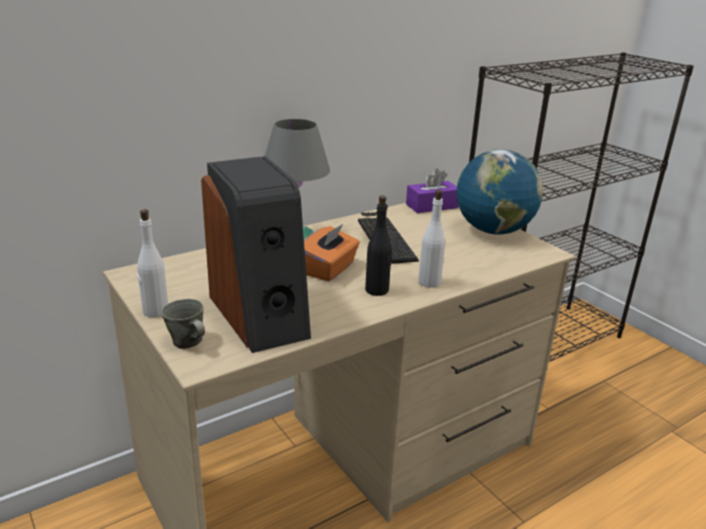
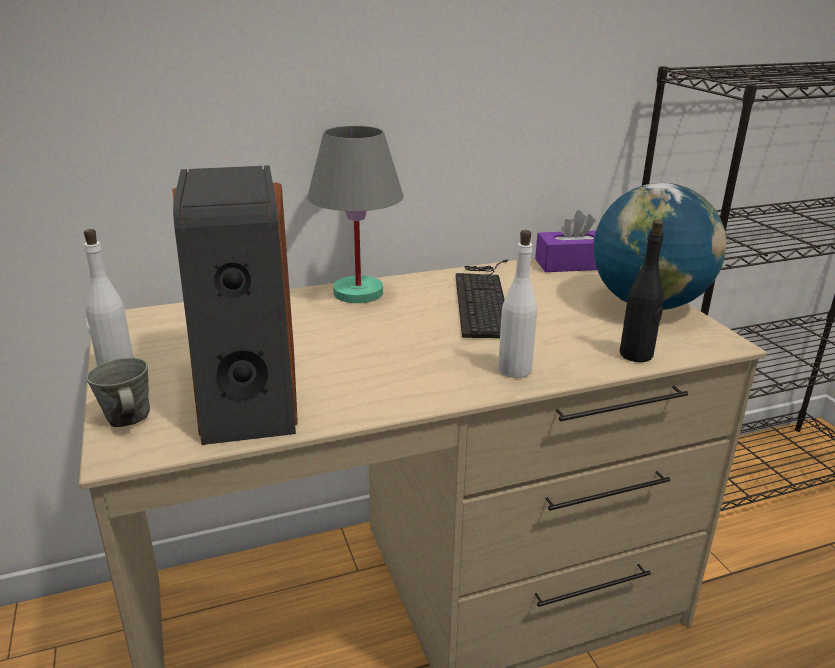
camera: 15 degrees right, 0 degrees up
orange tissue box [304,224,360,282] -> none
black bottle [365,196,392,296] -> black bottle moved to [620,220,664,362]

